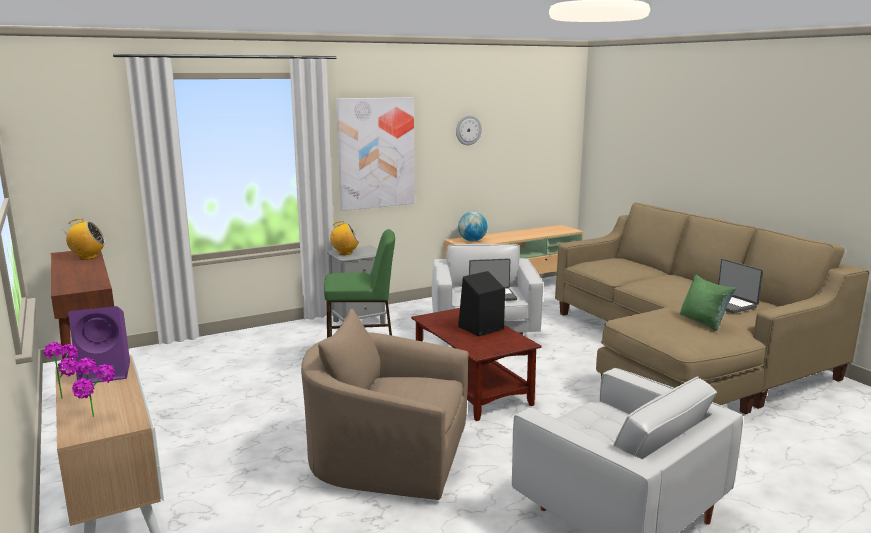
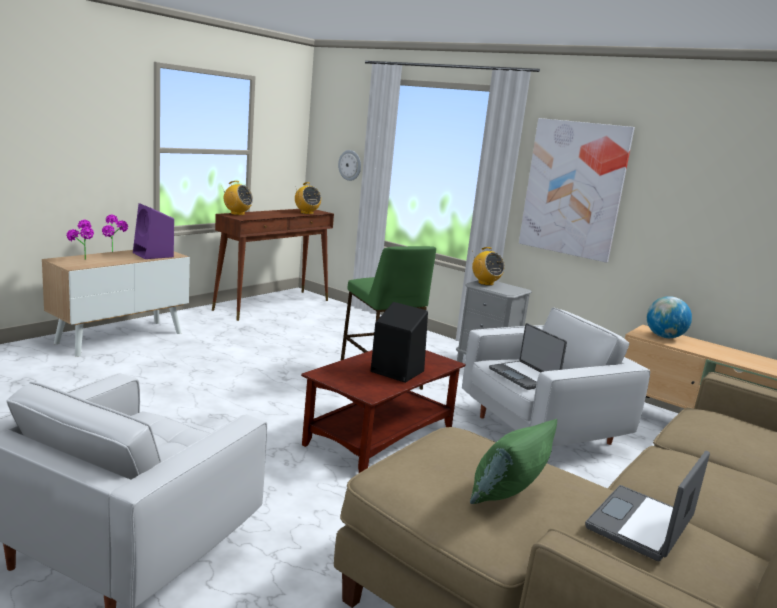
camera: 65 degrees right, 0 degrees up
beige armchair [301,309,469,500] -> none
wall clock [456,115,482,145] -> wall clock moved to [338,150,361,181]
none -> radio [224,181,253,215]

